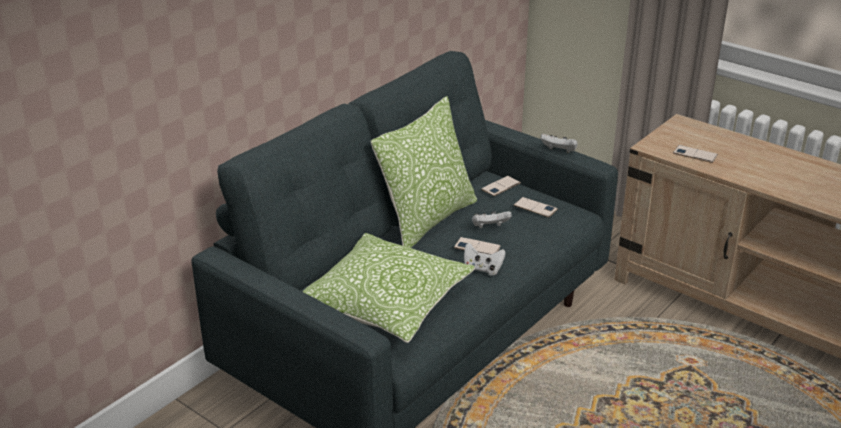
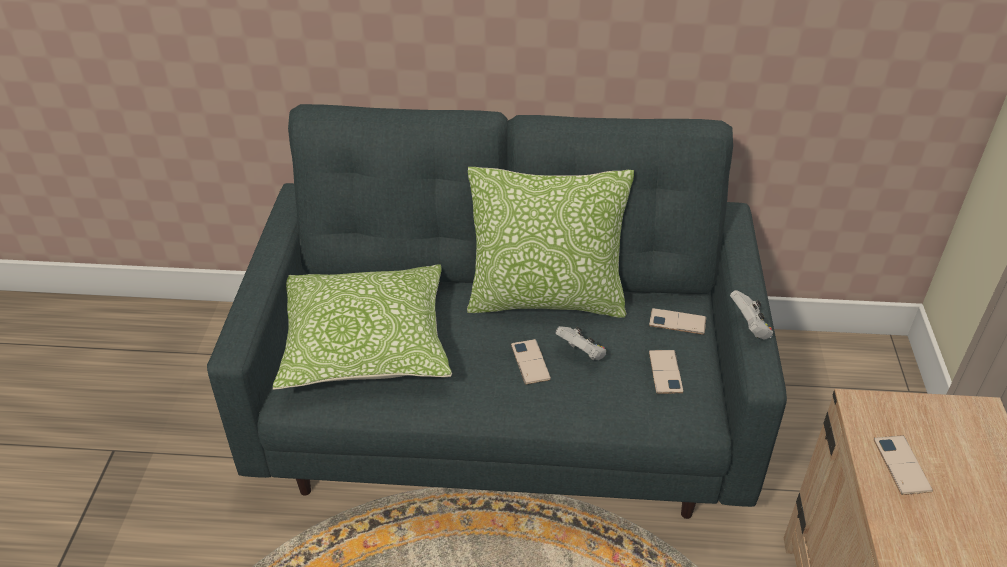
camera: 55 degrees right, 10 degrees up
white game controller [464,243,505,276] -> none

